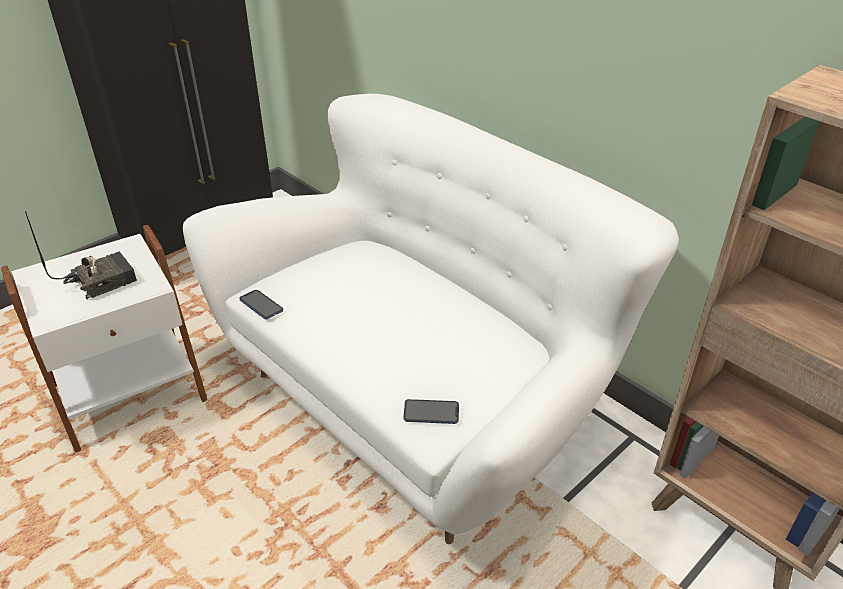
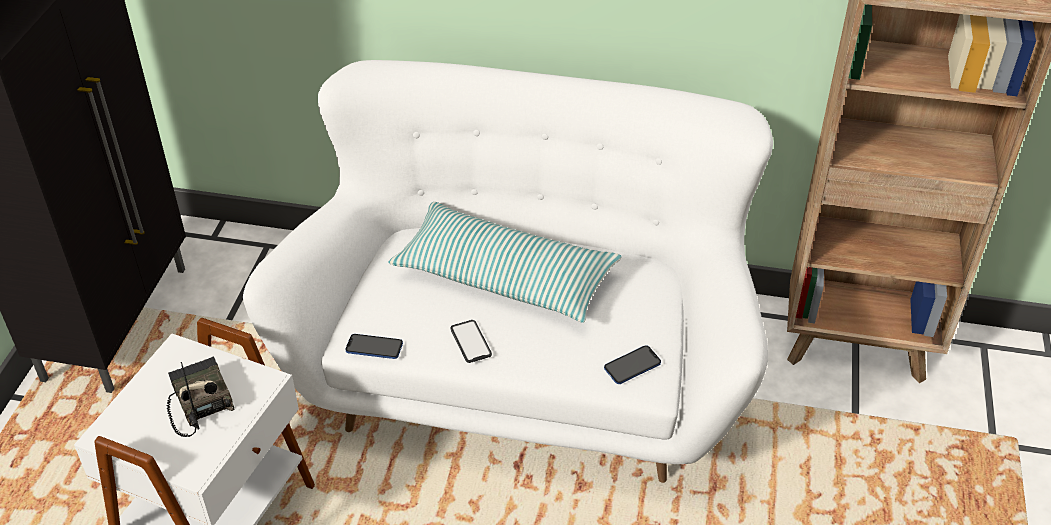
camera: 35 degrees left, 5 degrees up
radio [25,211,137,299] -> radio turned 45 degrees counterclockwise [167,357,235,437]
none -> pillow [388,202,622,323]
none -> phone [450,320,492,363]

